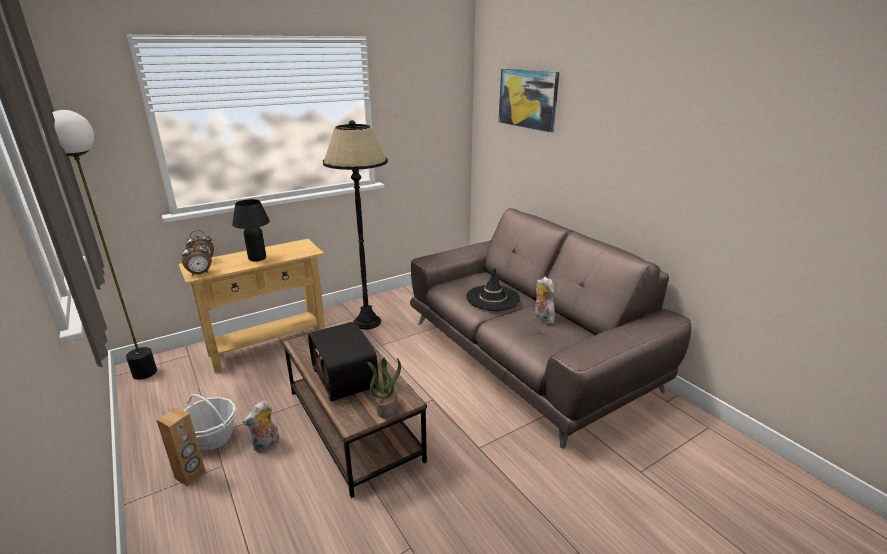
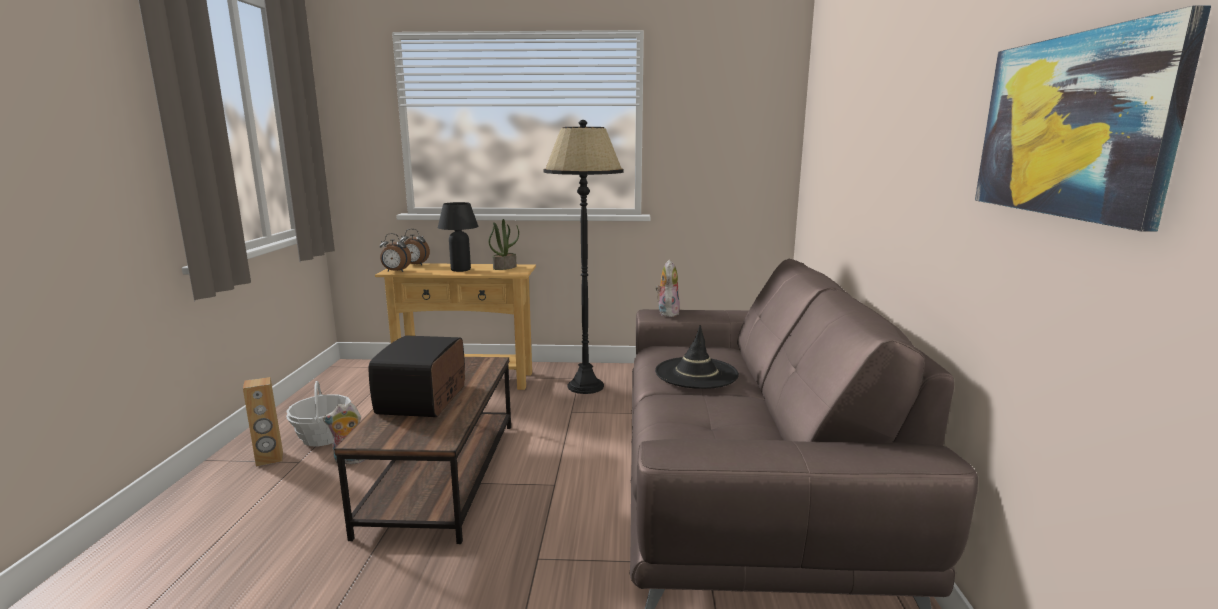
camera: 35 degrees right, 10 degrees down
floor lamp [42,110,157,380] -> none
potted plant [368,357,401,418] -> potted plant moved to [489,219,519,270]
picture [499,69,559,132] -> picture moved to [975,5,1211,232]
plush toy [535,277,557,324] -> plush toy moved to [655,259,680,317]

